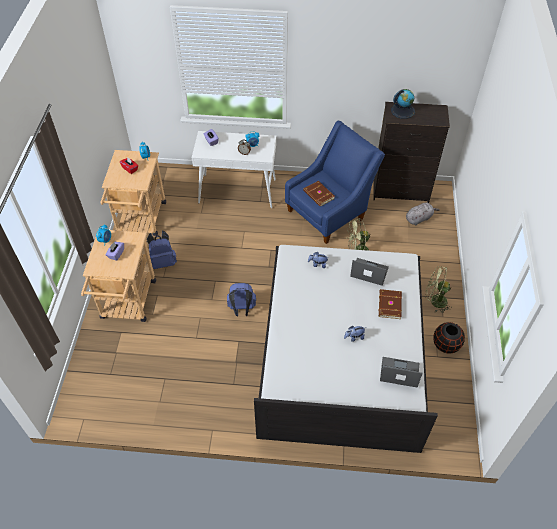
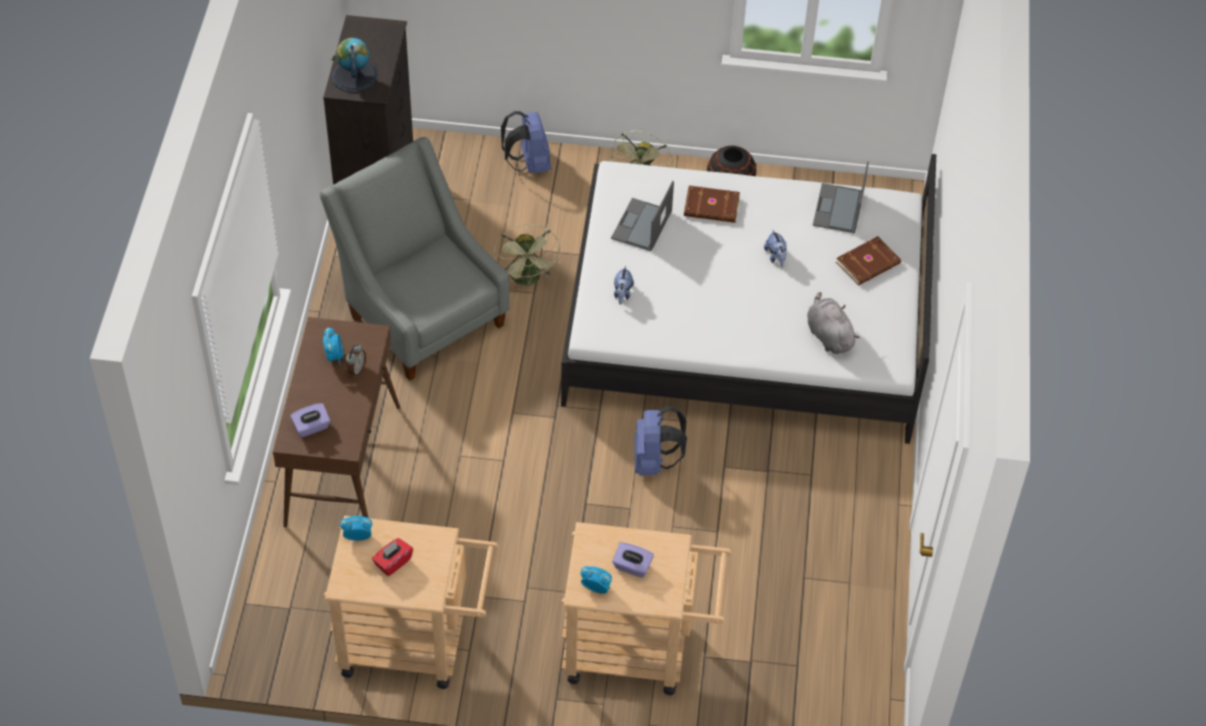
camera: 90 degrees left, 0 degrees up
blue backpack [147,231,177,269] -> blue backpack moved to [501,111,551,173]
white console table [192,131,276,208] -> brown console table [273,317,400,528]
blue armchair [285,121,385,244] -> grey armchair [320,137,510,381]
brown book [303,181,335,207] -> brown book moved to [836,236,901,286]
grey plush toy [406,203,440,225] -> grey plush toy moved to [807,292,860,354]

